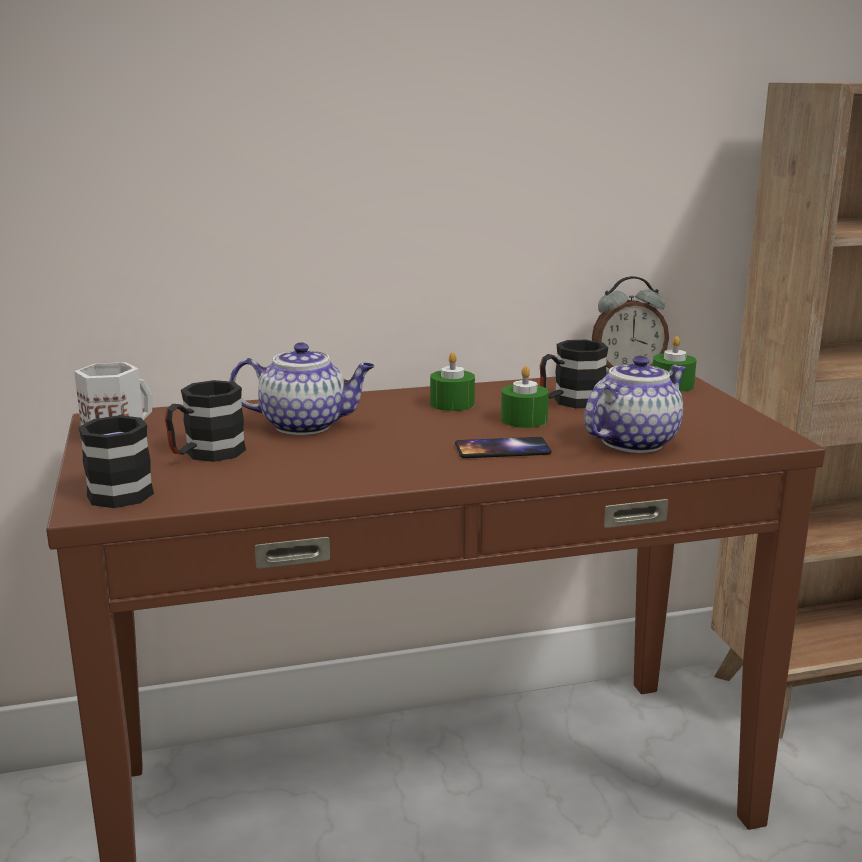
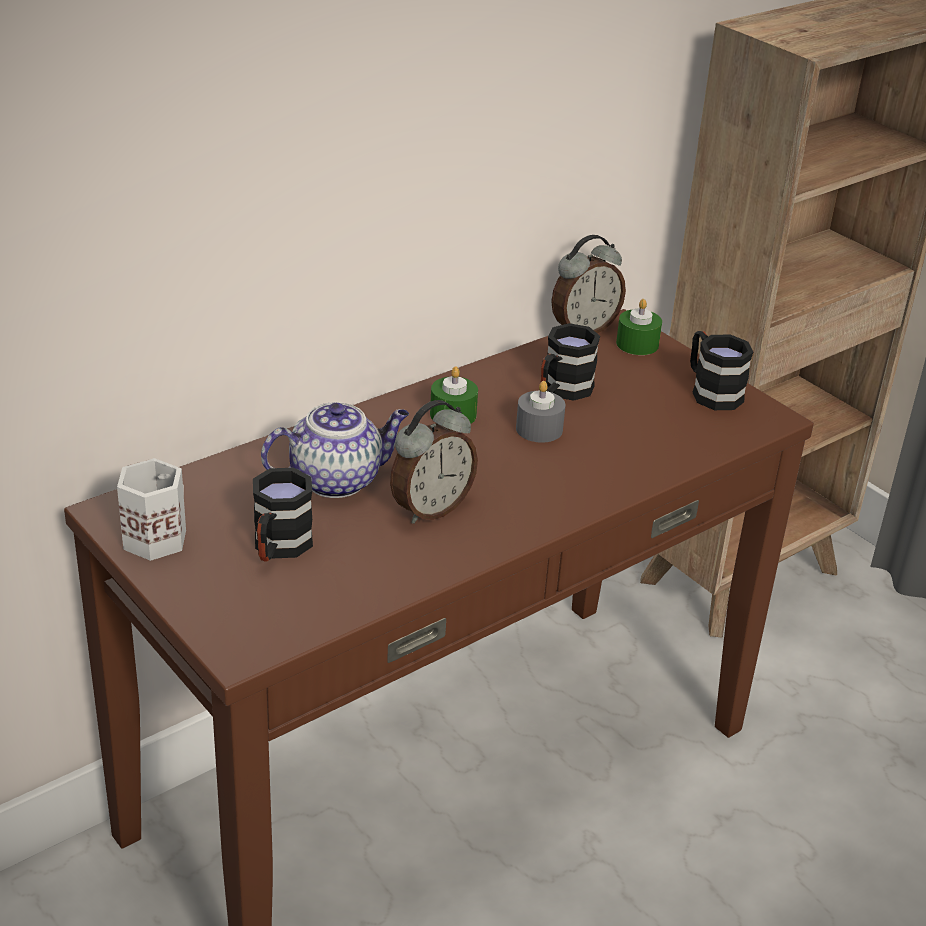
camera: 25 degrees left, 15 degrees up
black mug [78,414,154,508] -> black mug moved to [690,331,753,410]
phone [455,437,551,458] -> none
green candle [501,366,549,428] -> grey candle [516,381,565,443]
teapot [584,355,686,453] -> none
none -> alarm clock [390,400,478,524]

